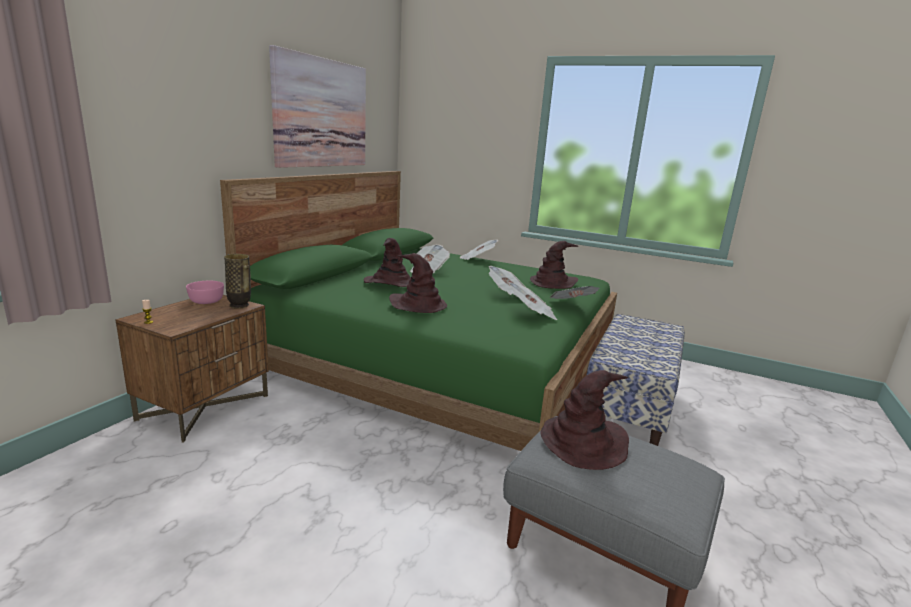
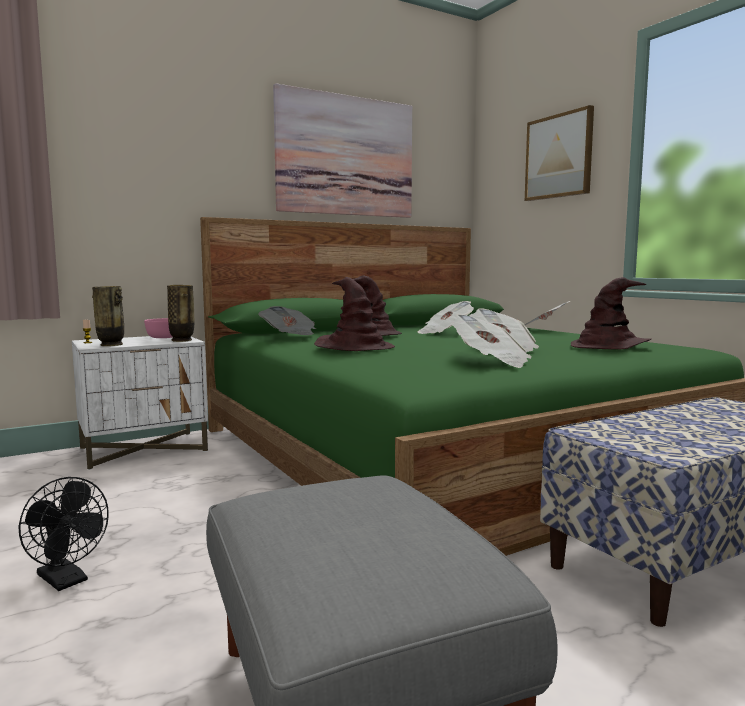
camera: 35 degrees right, 10 degrees down
brown nightstand [115,295,269,442] -> white nightstand [72,336,208,470]
brown hat [540,370,629,470] -> none
newspaper [550,286,600,299] -> newspaper moved to [258,306,316,335]
none -> black fan [18,477,109,591]
none -> vase [92,286,124,346]
none -> picture [525,105,594,201]

